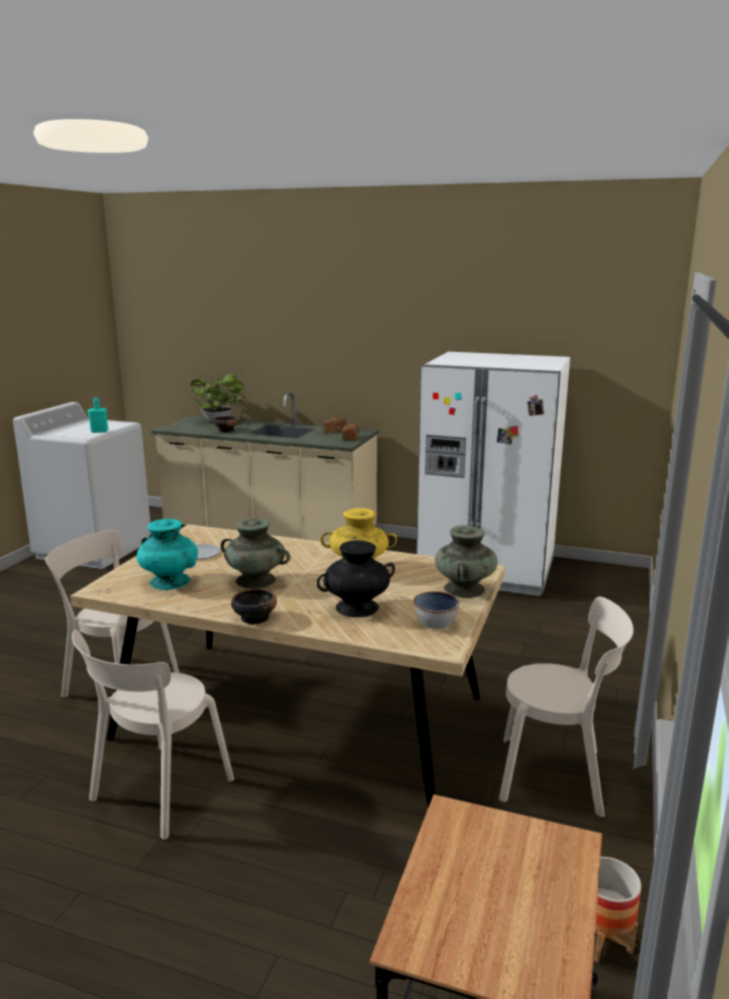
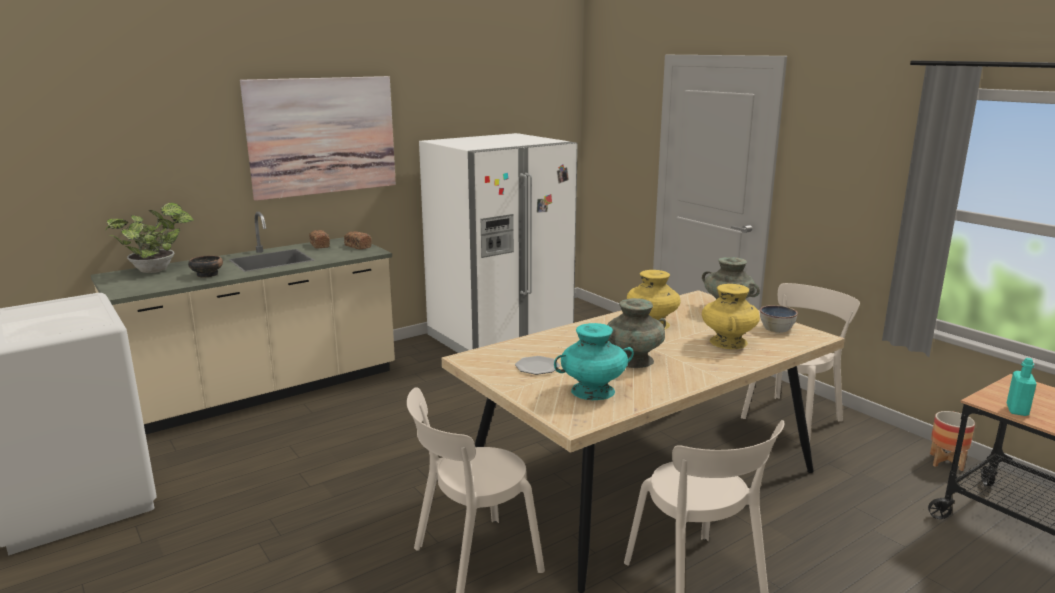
camera: 55 degrees left, 0 degrees up
turquoise bottle [88,397,108,433] -> turquoise bottle moved to [1007,358,1037,416]
bowl [231,589,277,624] -> none
black vase [317,540,395,617] -> yellow vase [702,284,760,349]
none -> picture [240,76,396,201]

